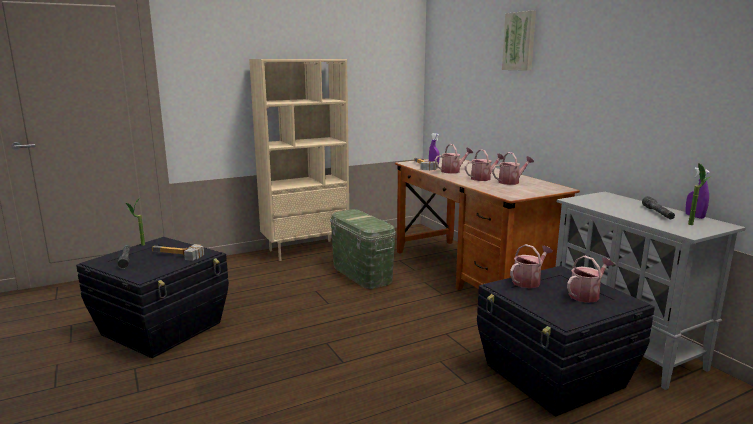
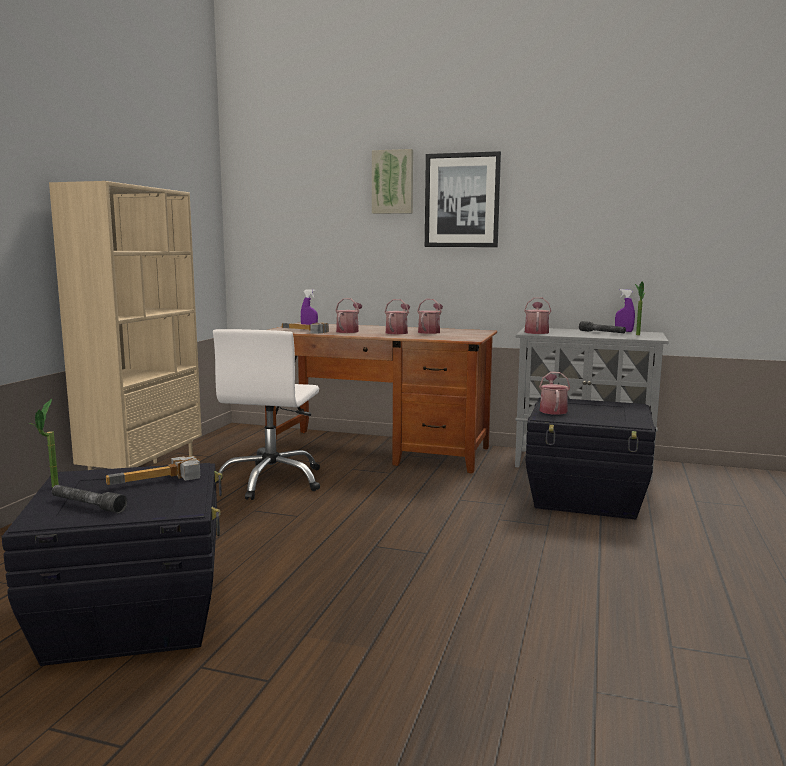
camera: 45 degrees left, 5 degrees down
green storage box [330,209,396,289] -> white office chair [213,329,320,500]
watering can [567,256,614,303] -> watering can moved to [524,297,551,334]
none -> picture [425,151,501,247]

